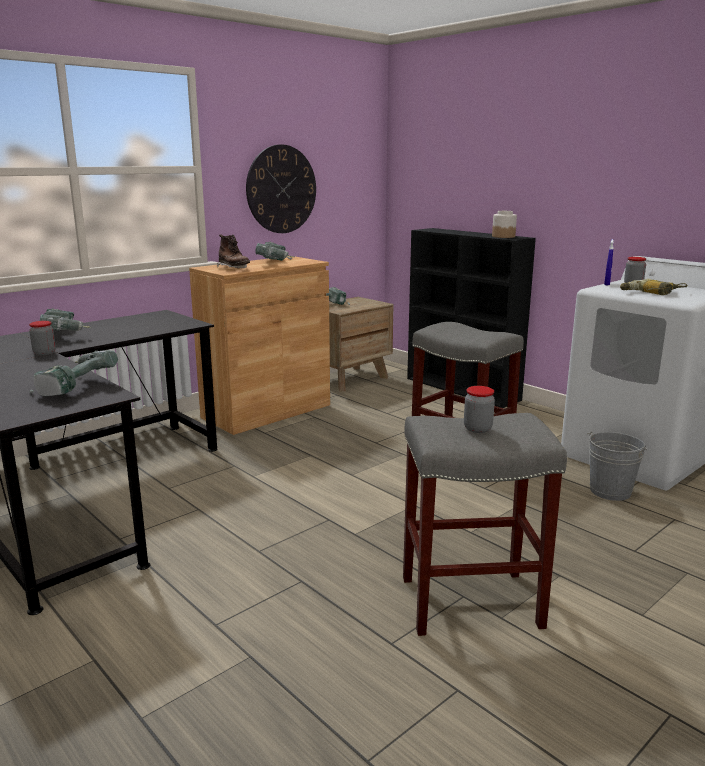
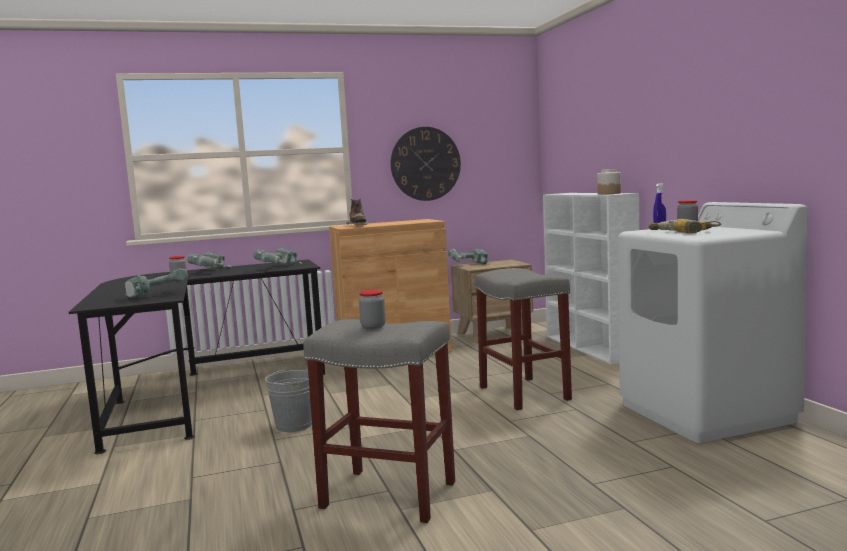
camera: 25 degrees right, 10 degrees down
power drill [255,241,294,261] -> power drill moved to [253,248,303,265]
black bookcase [407,228,536,408] -> white bookcase [543,193,639,364]
grey bucket [587,431,647,501] -> grey bucket moved to [265,367,312,432]

